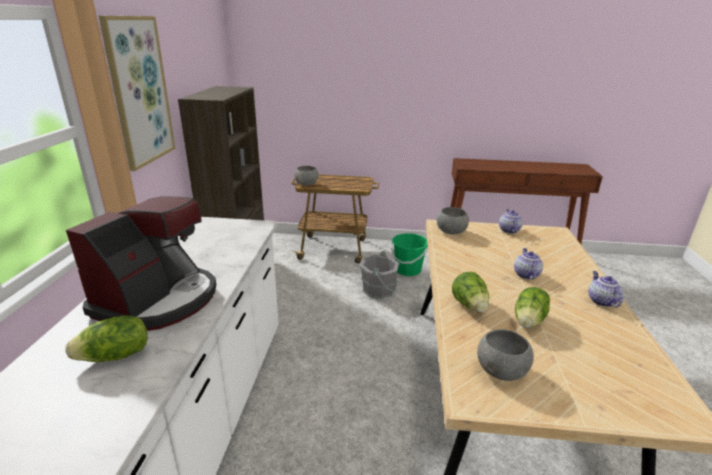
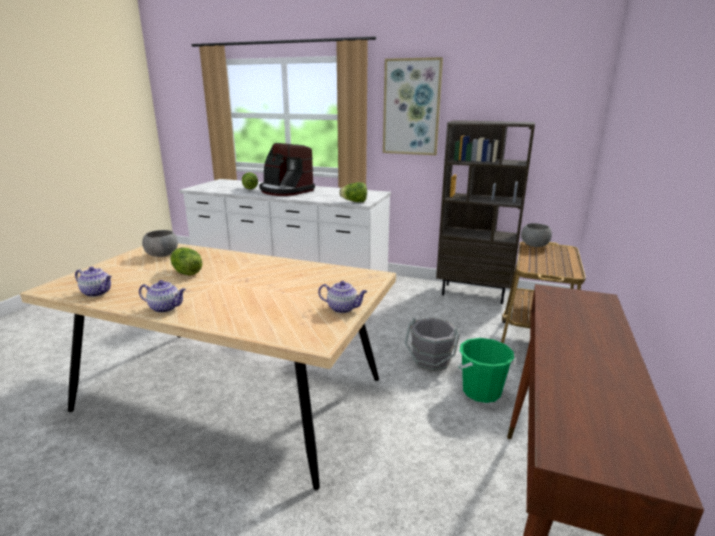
camera: 105 degrees right, 5 degrees down
grey bowl [436,207,469,234] -> none
lettuce [452,271,489,313] -> lettuce moved to [339,182,367,202]
teapot [514,248,543,279] -> teapot moved to [75,267,112,297]

